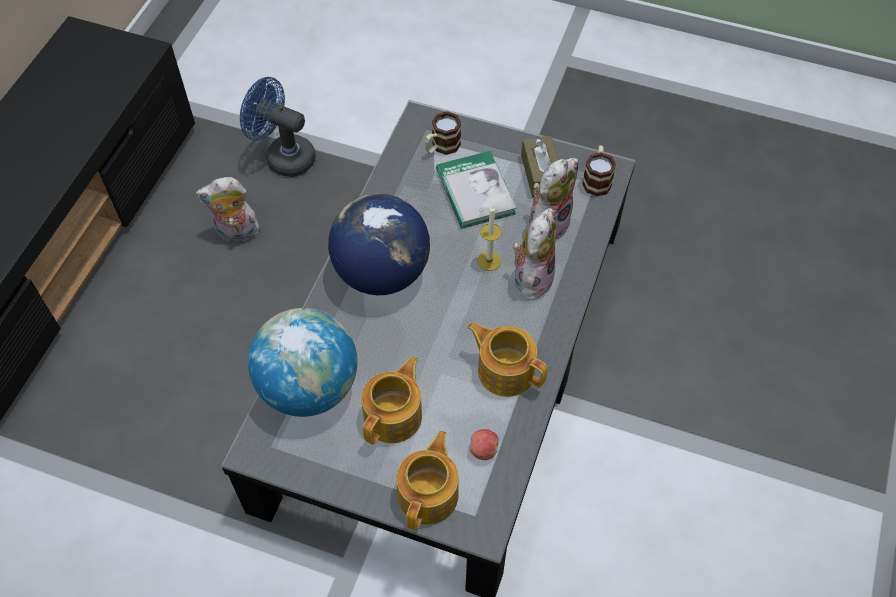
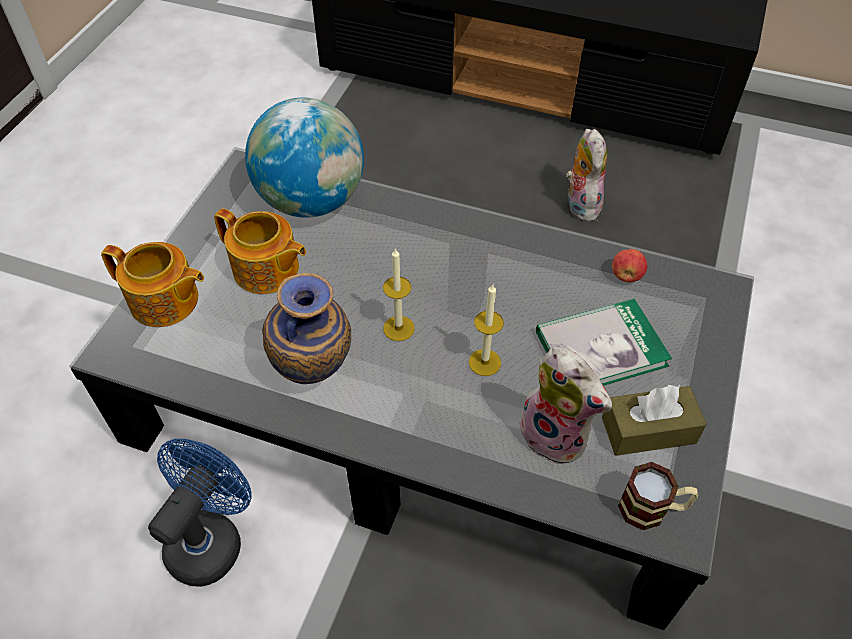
camera: 90 degrees right, 5 degrees down
blue fan [240,77,316,177] -> blue fan moved to [148,439,252,587]
globe [328,194,430,295] -> none
mug [425,111,461,155] -> none
teapot [467,322,548,397] -> vase [262,273,351,384]
apple [470,429,499,460] -> apple moved to [612,249,647,282]
plush toy [513,208,556,300] -> none
none -> candle [383,248,415,341]

